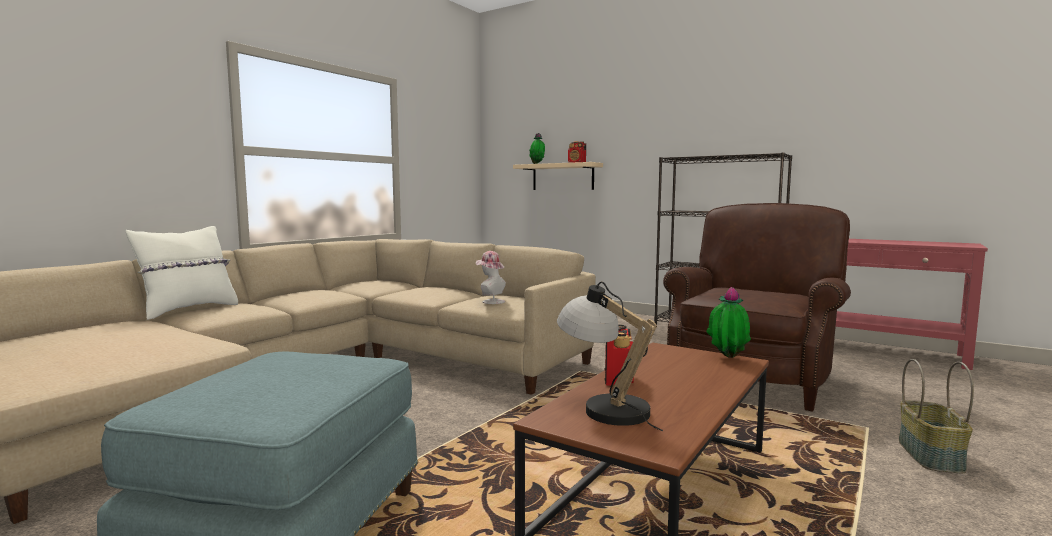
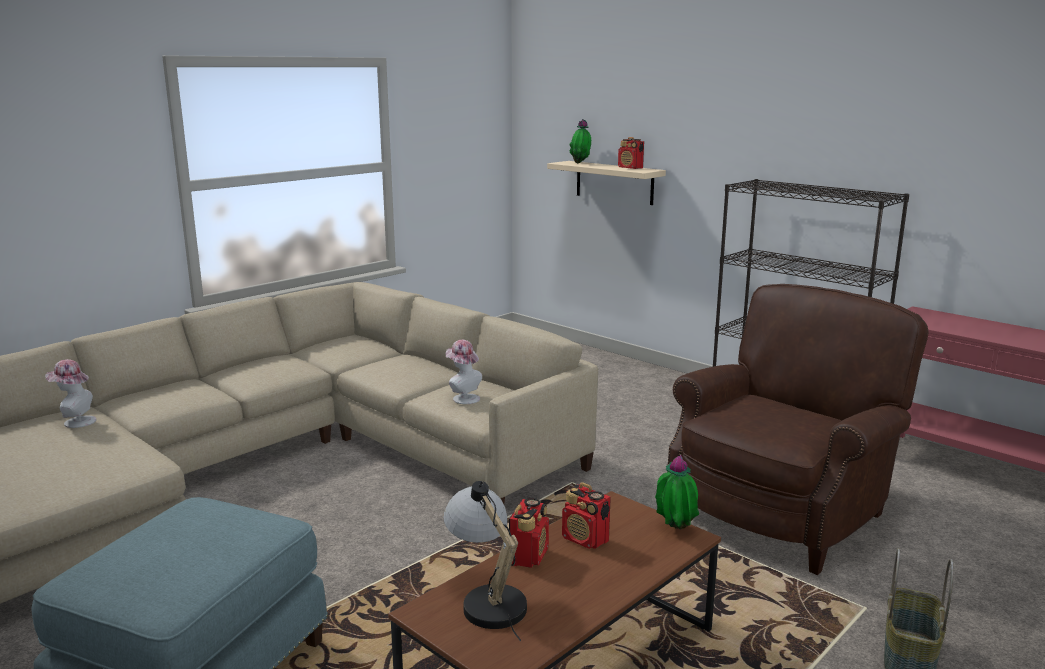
camera: 10 degrees right, 10 degrees up
white pillow [126,226,238,320] -> none
none -> hat [45,359,96,428]
none -> radio [562,482,611,549]

